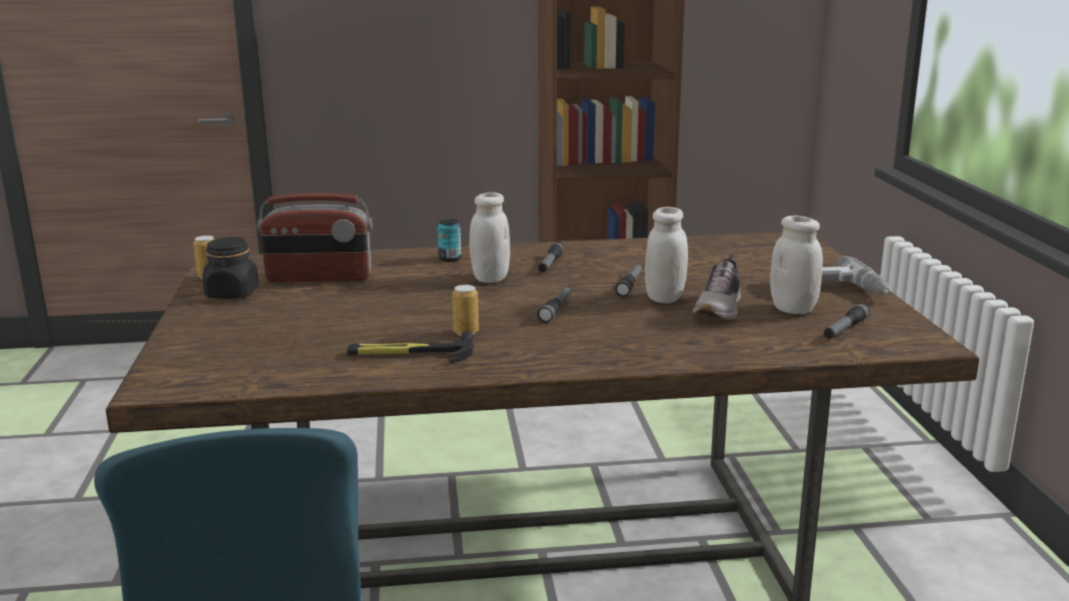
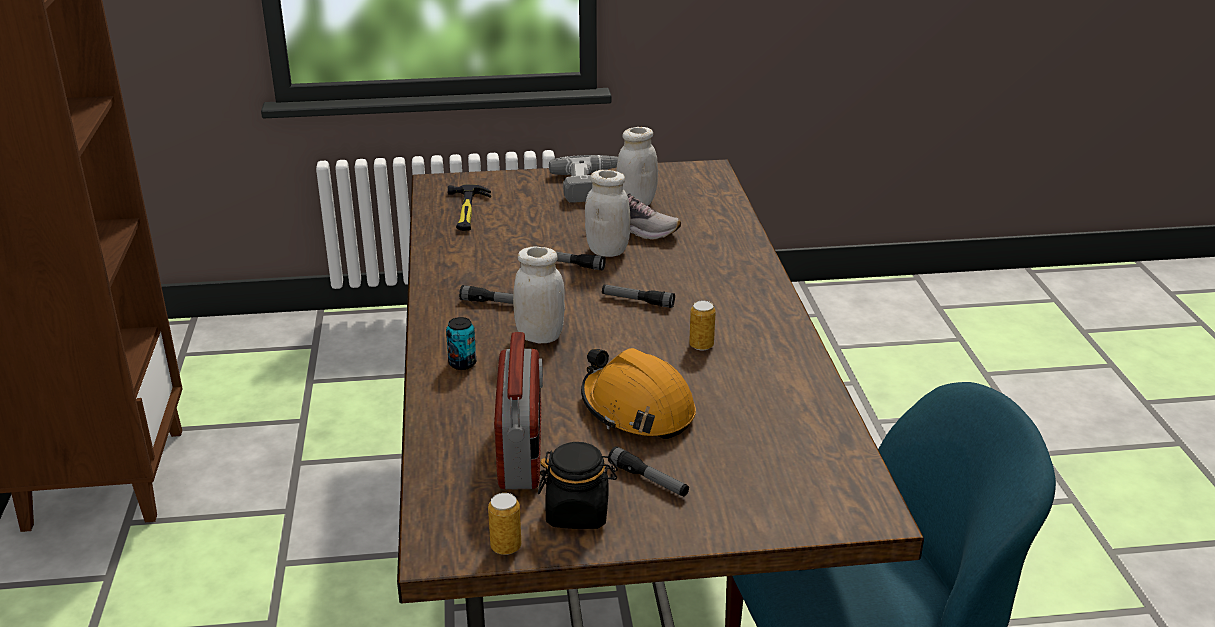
camera: 90 degrees left, 10 degrees up
hammer [347,331,474,363] -> hammer moved to [448,184,491,231]
flashlight [824,303,870,339] -> flashlight moved to [608,446,689,496]
none -> orange hard hat [581,348,696,439]

